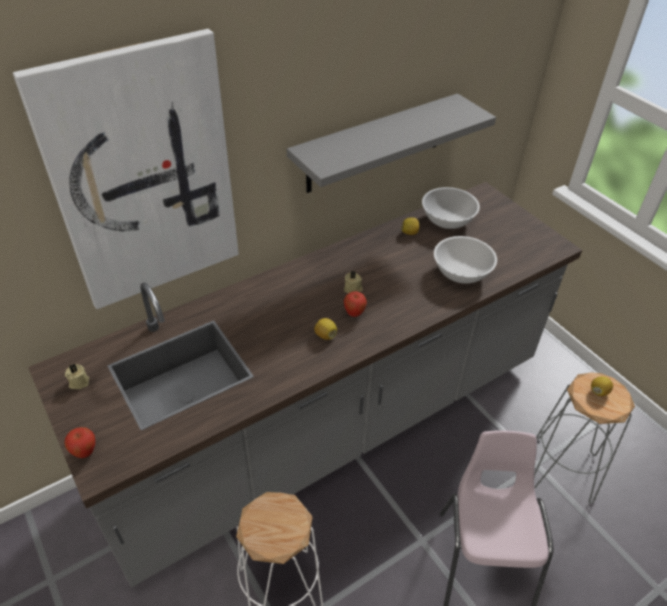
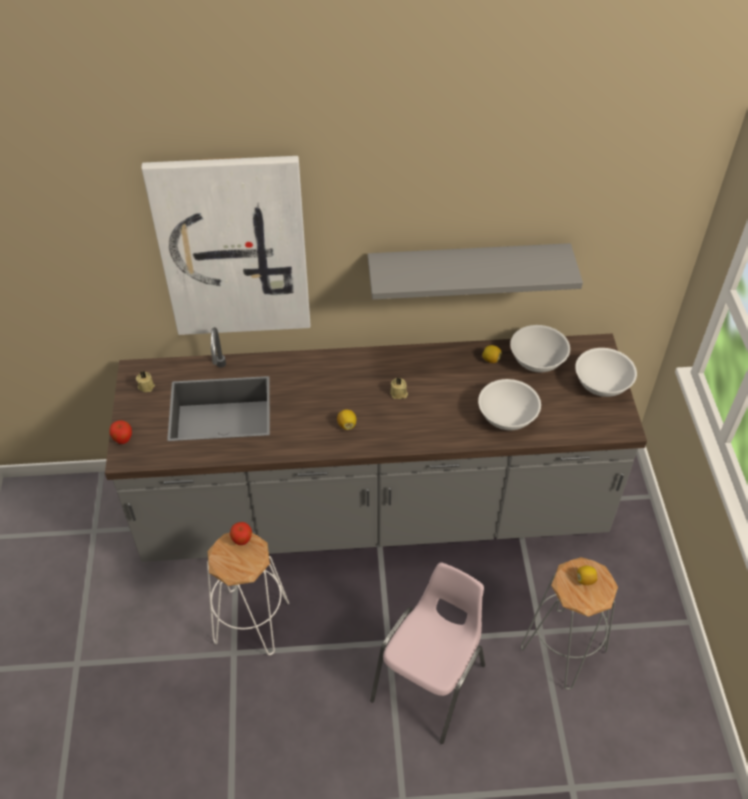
camera: 30 degrees right, 5 degrees up
apple [344,291,367,317] -> apple moved to [230,522,252,545]
none -> white bowl [575,348,637,397]

